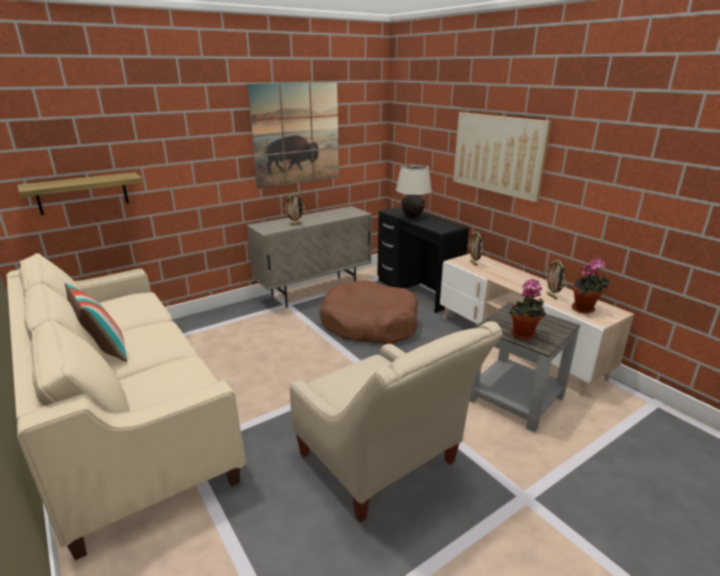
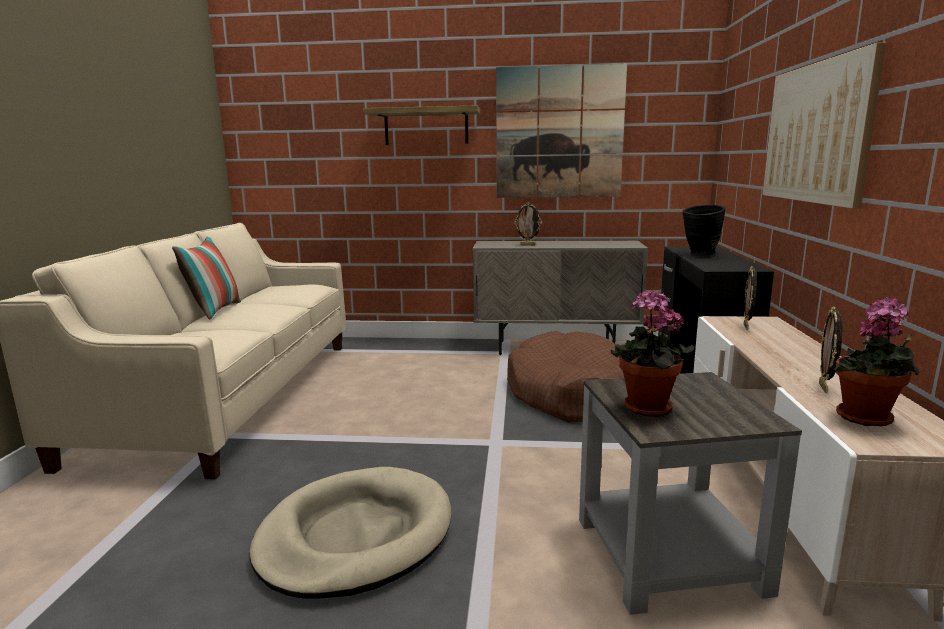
camera: 40 degrees right, 10 degrees down
shelf [17,172,143,215] -> shelf moved to [363,105,480,145]
beige armchair [290,321,503,522] -> beige dog bed [250,467,451,599]
beige table lamp [396,164,432,219] -> black vase [683,205,725,256]

